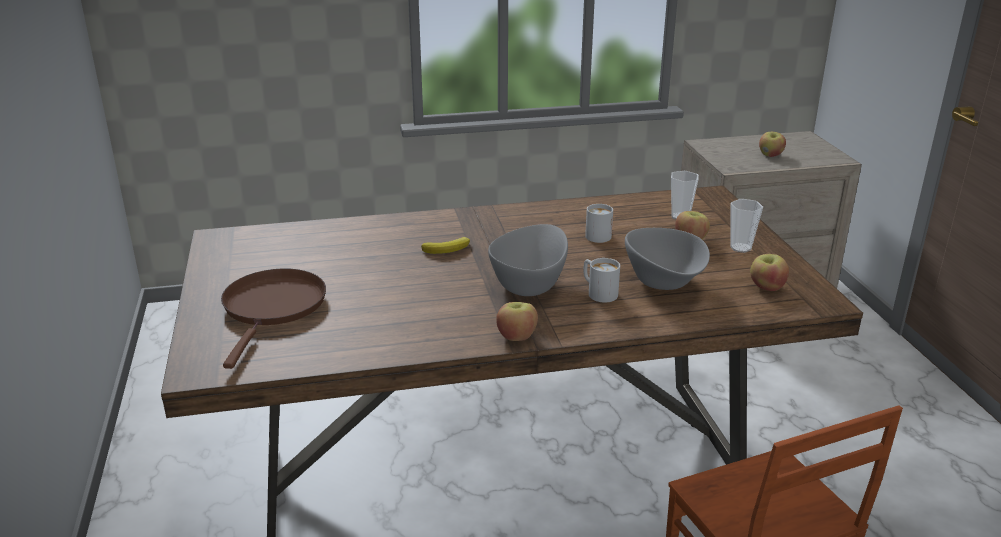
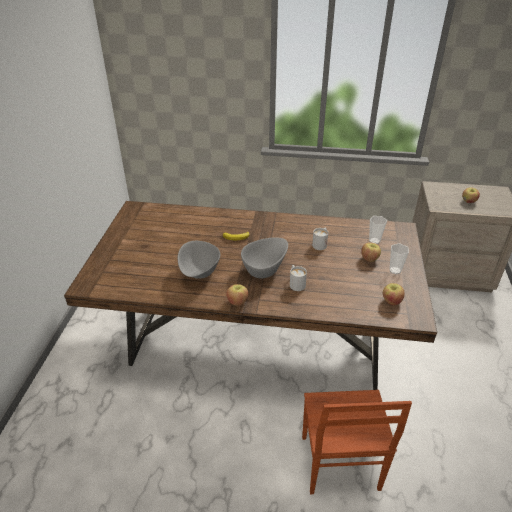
camera: 20 degrees right, 10 degrees up
brown frying pan [221,269,326,369] -> none
grey bowl [625,228,710,290] -> grey bowl moved to [178,241,220,279]

